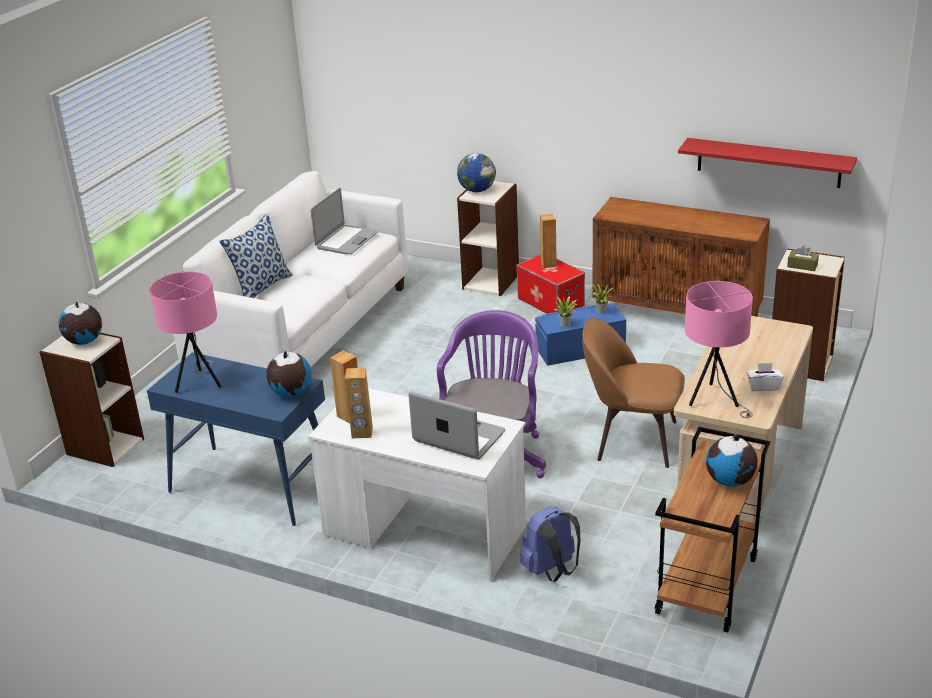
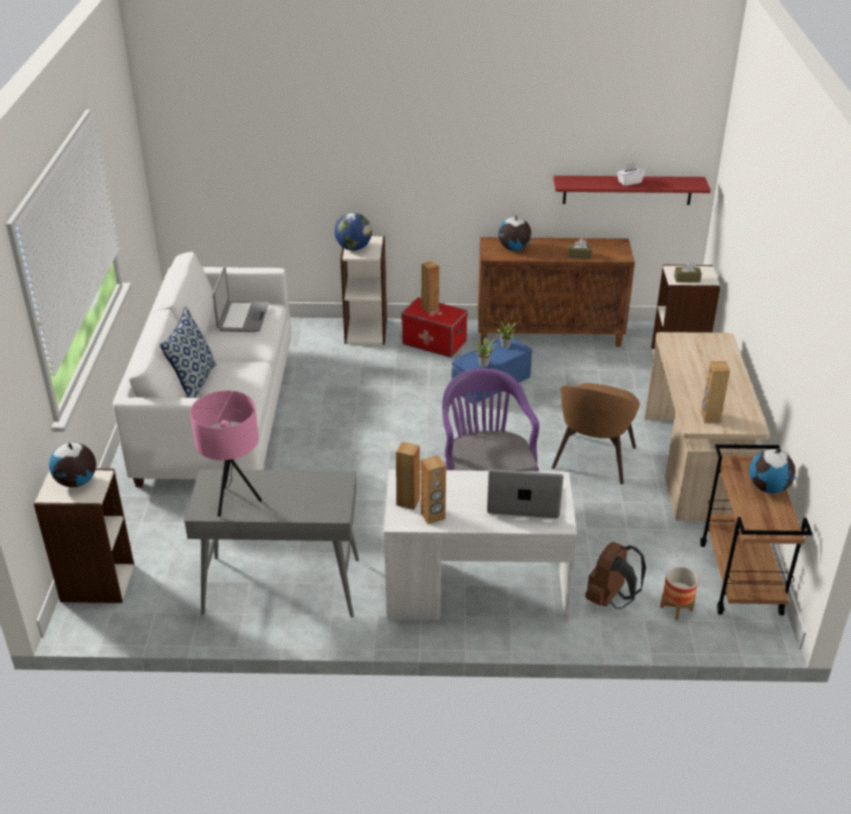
camera: 25 degrees left, 5 degrees up
blue console table [147,352,325,526] -> grey console table [184,469,359,617]
globe [266,351,312,397] -> globe moved to [498,215,531,251]
blue backpack [520,507,580,582] -> brown backpack [585,542,646,609]
brown chair [582,318,685,468] -> brown chair turned 60 degrees counterclockwise [552,383,640,484]
pink table lamp [685,281,753,418] -> brown speaker [701,361,730,423]
white tissue box [746,363,784,391] -> white tissue box moved to [617,163,645,186]
none -> brown tissue box [568,238,592,259]
none -> planter [660,567,698,620]

